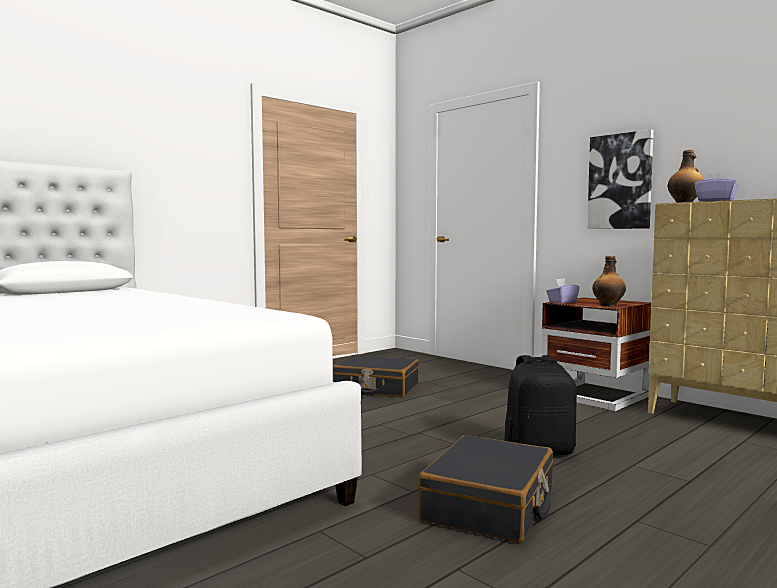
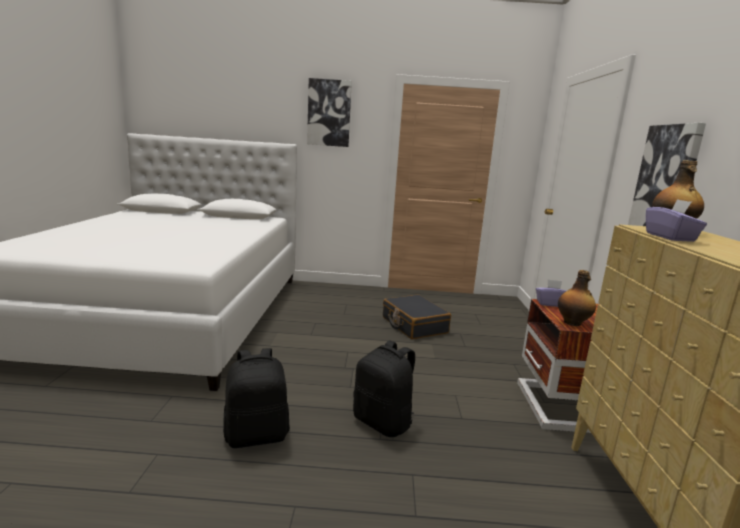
camera: 45 degrees right, 10 degrees up
black suitcase [418,435,553,543] -> black backpack [223,348,290,448]
none -> picture [307,78,352,147]

